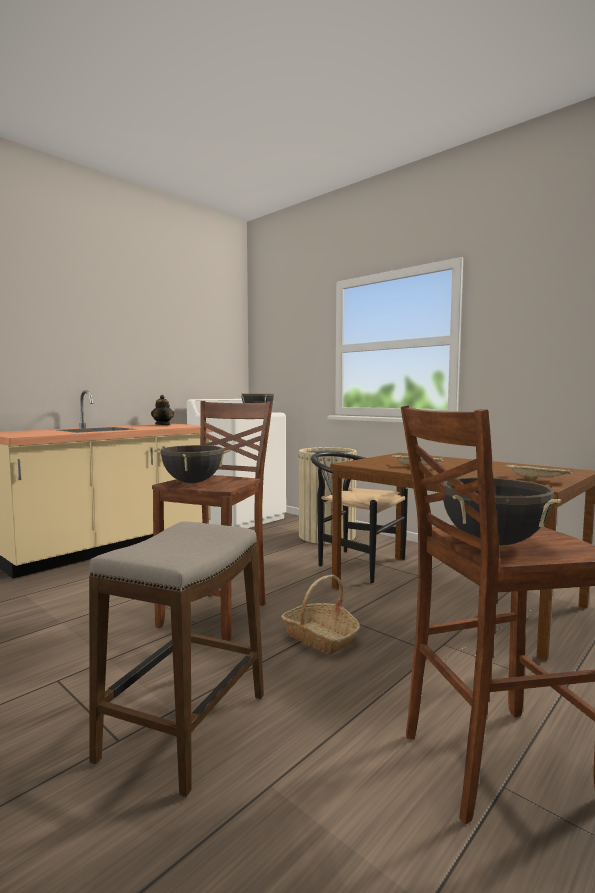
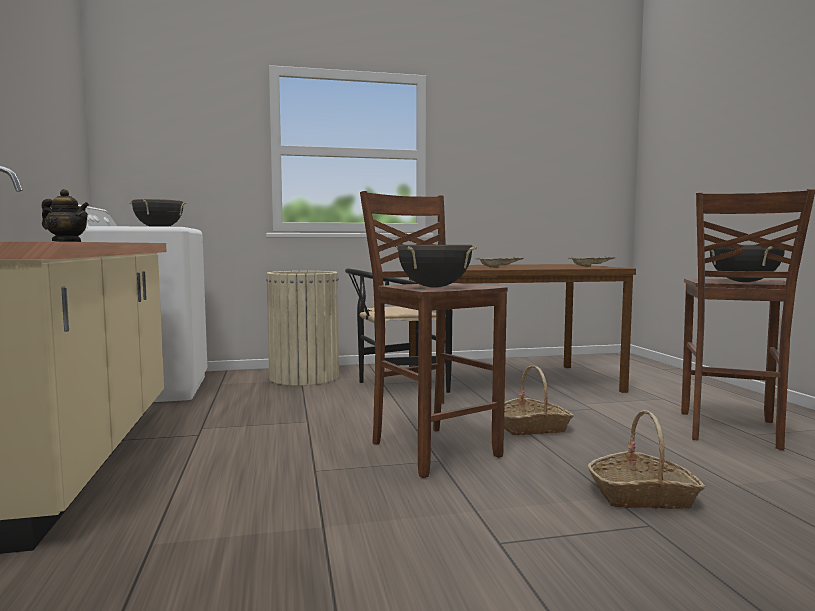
camera: 55 degrees left, 0 degrees up
stool [89,522,264,797] -> basket [588,410,705,509]

